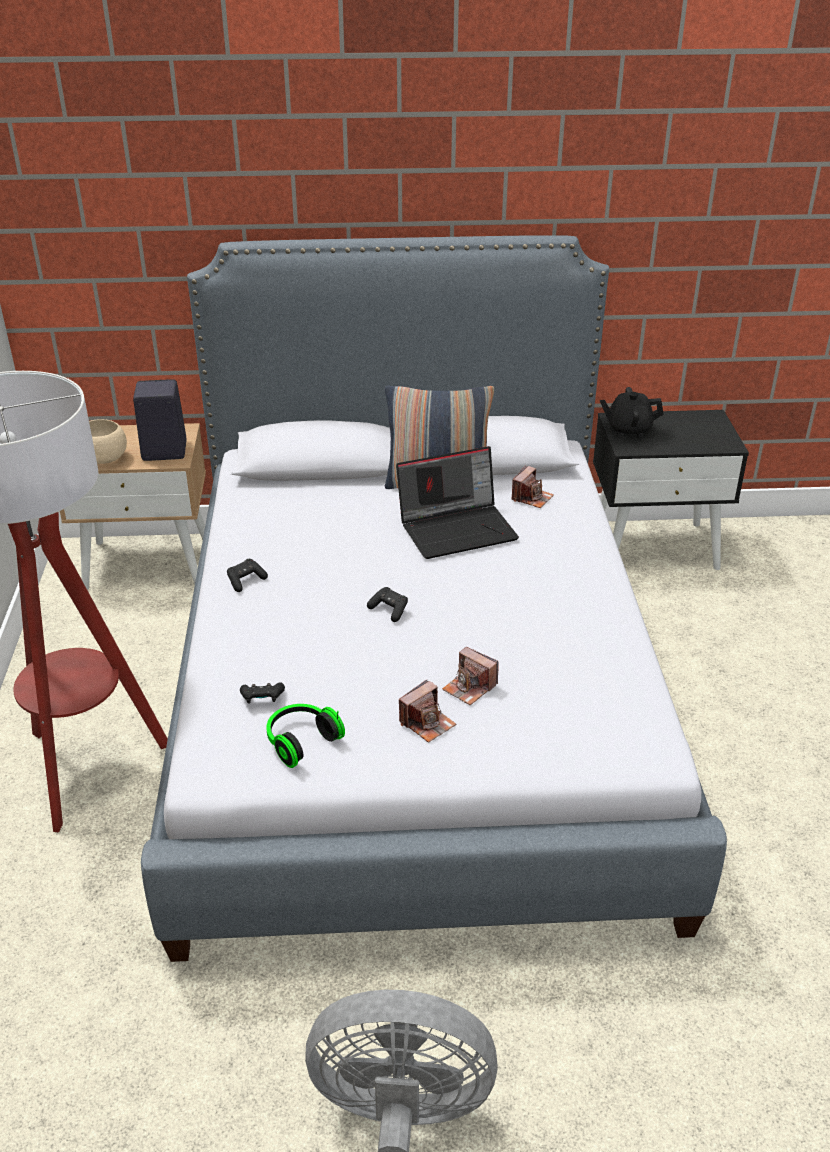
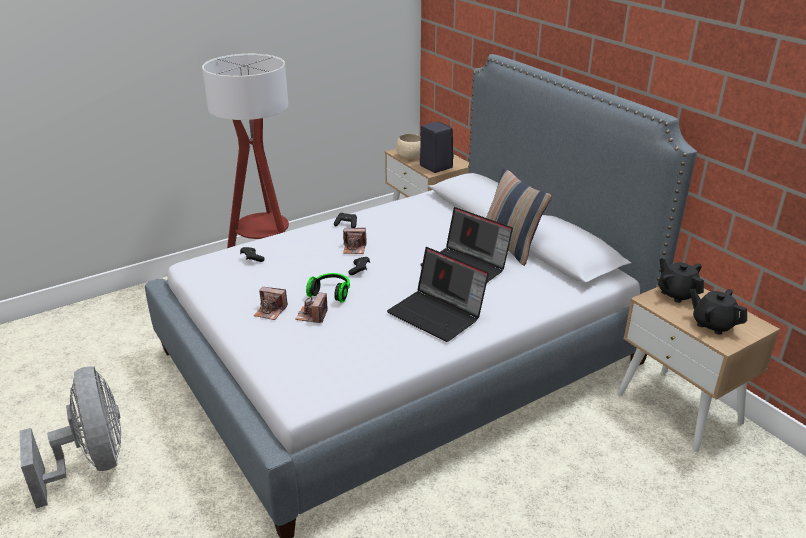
camera: 60 degrees right, 5 degrees down
headphones [266,704,345,768] -> headphones moved to [306,273,350,303]
camera [511,466,554,508] -> camera moved to [343,228,367,254]
black nightstand [593,410,749,570] -> beige nightstand [617,286,780,452]
none -> laptop [387,247,489,342]
none -> black teapot [690,289,747,335]

